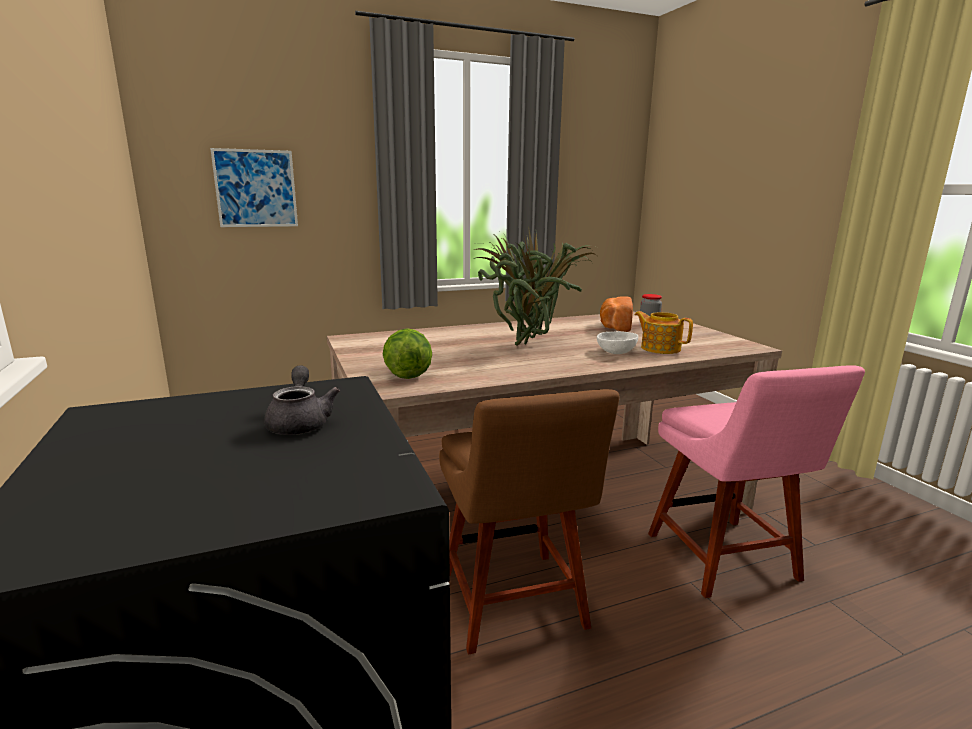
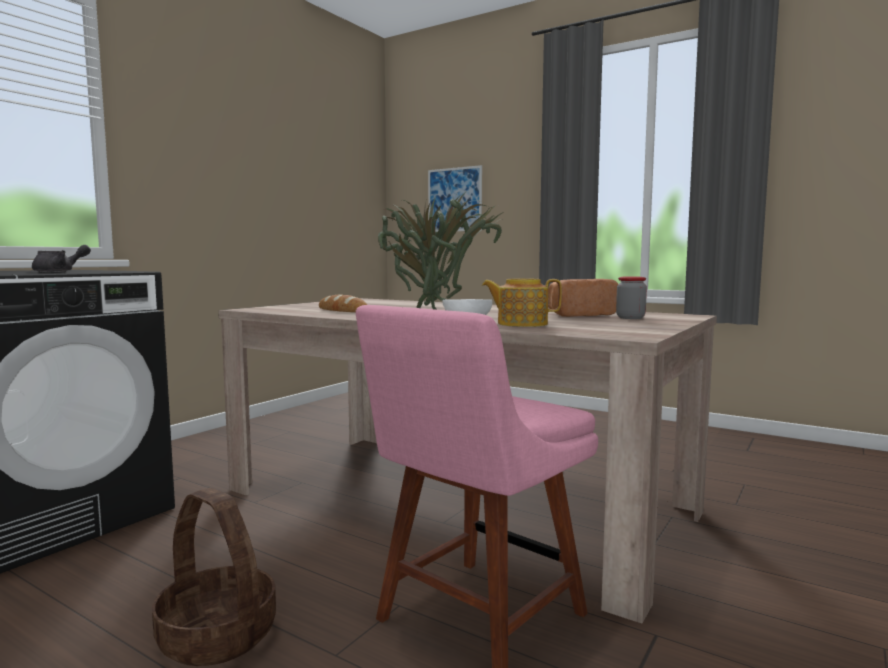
camera: 55 degrees right, 10 degrees down
lettuce [383,328,432,379] -> none
brown chair [439,389,619,655] -> none
teapot [634,311,693,354] -> teapot turned 90 degrees counterclockwise [482,278,562,327]
none -> basket [152,488,276,666]
none -> bread [319,294,367,312]

